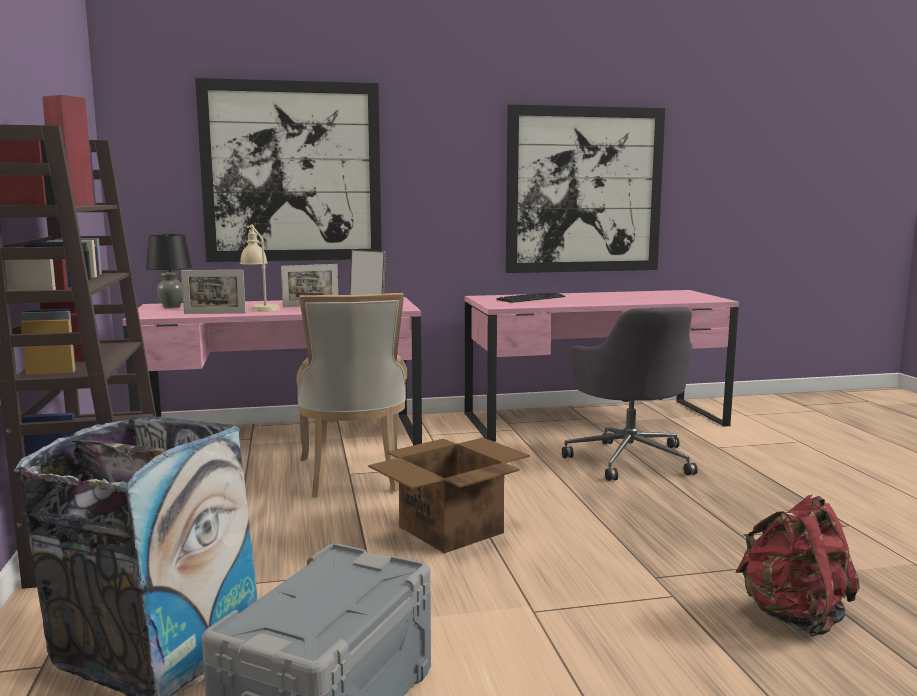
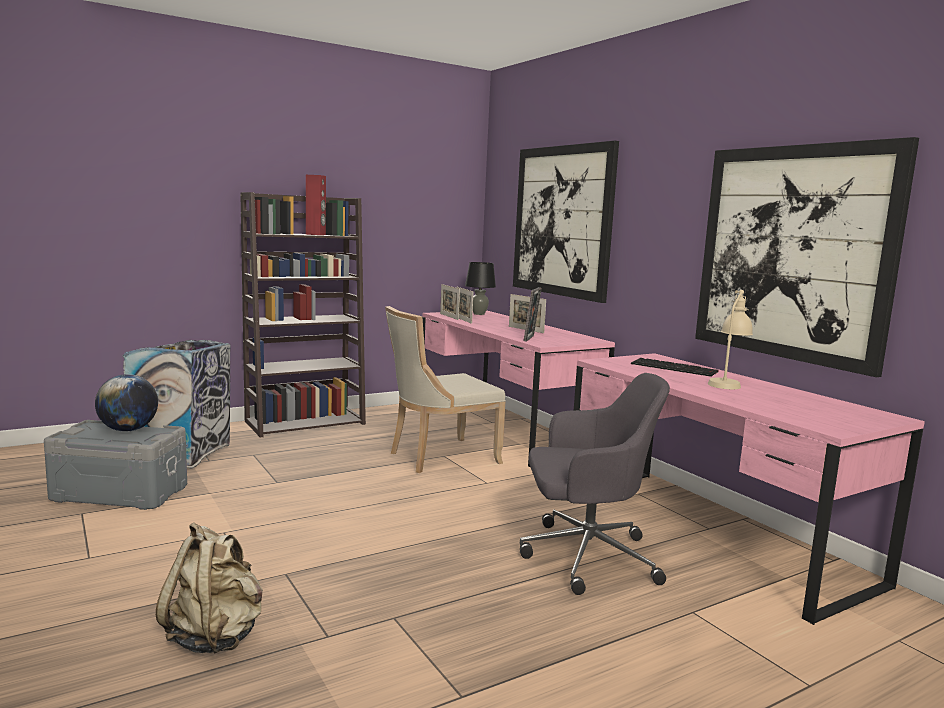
camera: 70 degrees right, 0 degrees up
beige table lamp [240,224,280,312] -> beige table lamp moved to [708,290,753,389]
cardboard box [368,438,530,553] -> none
grey office chair [562,307,698,481] -> grey office chair turned 150 degrees counterclockwise [520,373,670,595]
red backpack [735,495,860,637] -> beige backpack [156,522,263,653]
none -> globe [95,374,158,431]
none -> picture frame [440,284,460,320]

